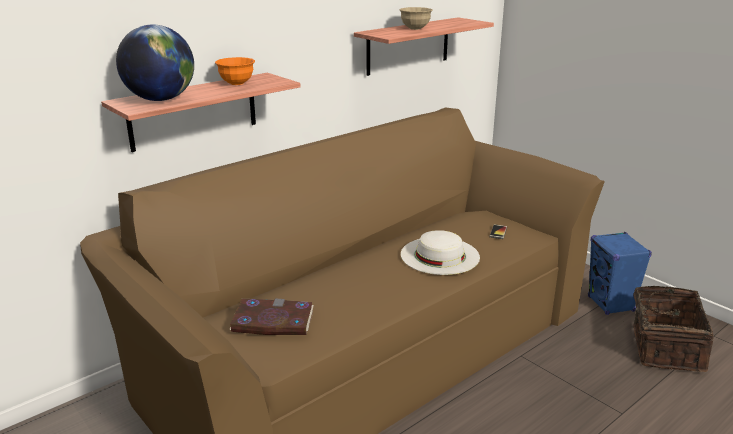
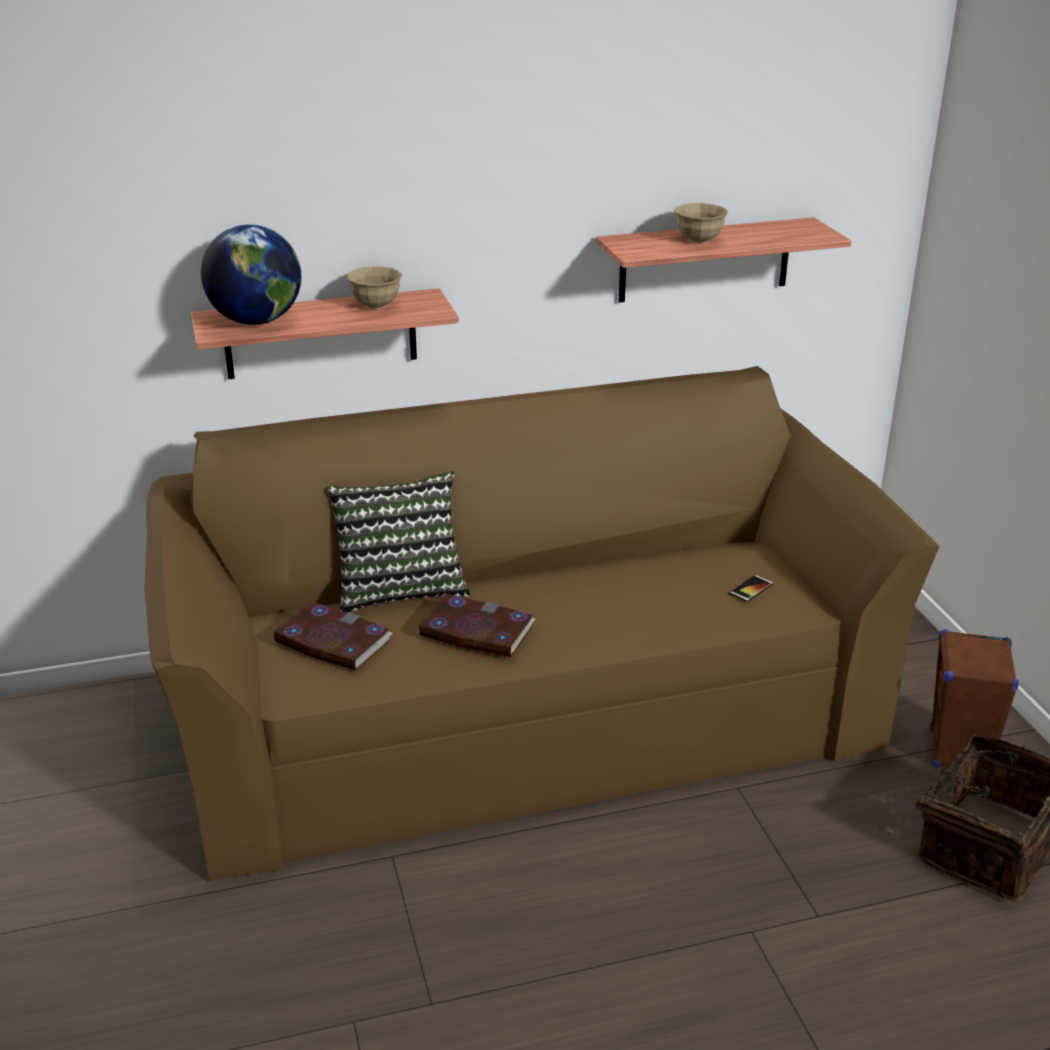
camera: 25 degrees right, 5 degrees up
orange bowl [215,57,255,85] -> beige bowl [346,266,402,309]
white hat [401,230,480,275] -> none
blue speaker [588,232,652,315] -> brown speaker [930,629,1019,767]
none -> pillow [327,471,470,613]
none -> book [418,594,535,657]

